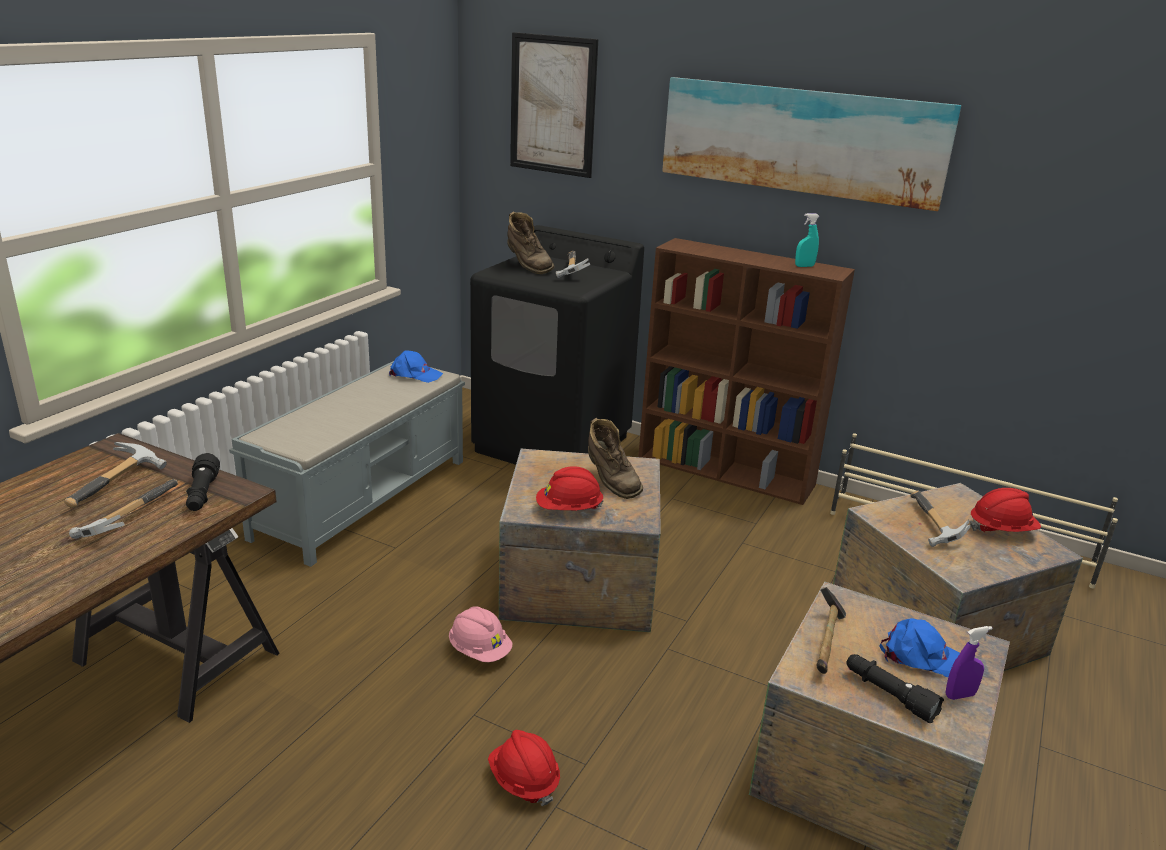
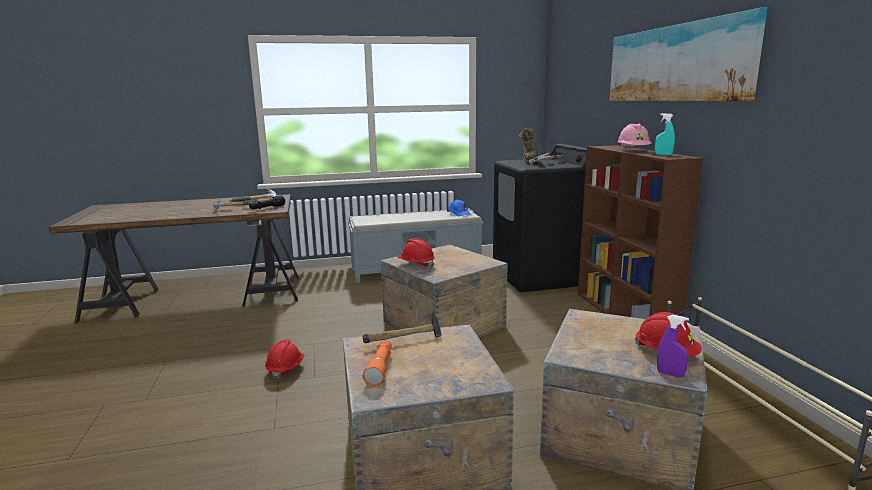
camera: 50 degrees right, 10 degrees down
pink hard hat [449,606,512,662] -> pink hard hat moved to [617,124,652,149]
picture [510,32,598,178] -> none
brown boot [588,418,643,499] -> none
black flashlight [846,654,944,723] -> orange flashlight [363,340,392,386]
blue cap [879,618,960,677] -> none
hammer [911,491,970,547] -> none
purple spray bottle [946,626,993,700] -> purple spray bottle moved to [657,315,689,377]

